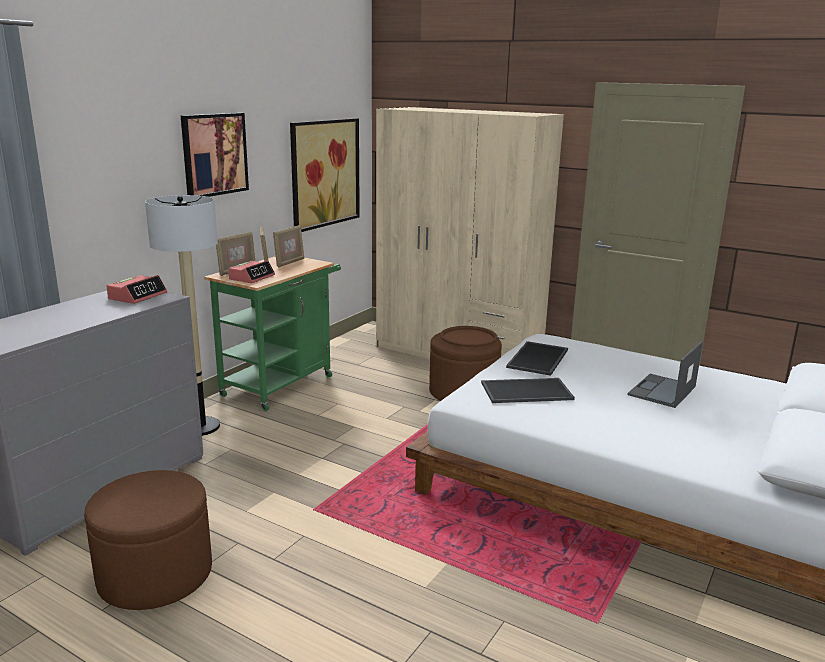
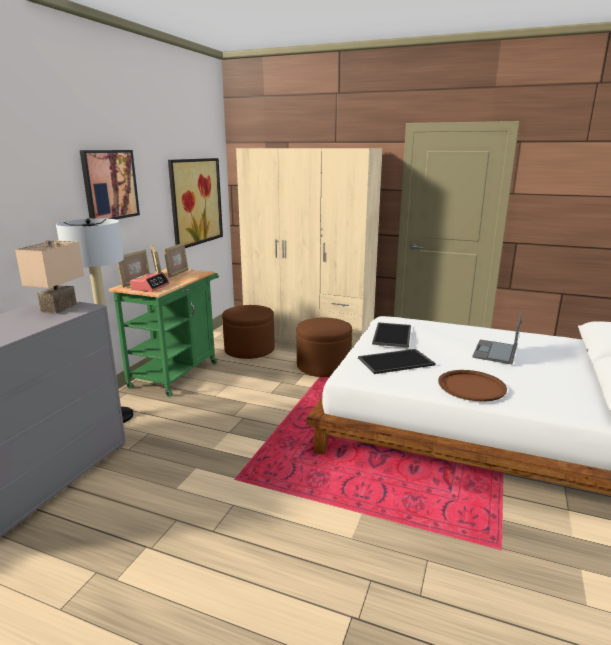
camera: 10 degrees left, 0 degrees up
brown ottoman [84,470,212,610] -> brown ottoman moved to [222,305,275,359]
alarm clock [106,275,167,304] -> beige table lamp [15,240,84,314]
brown tray [440,326,497,347] -> brown tray moved to [438,370,507,402]

